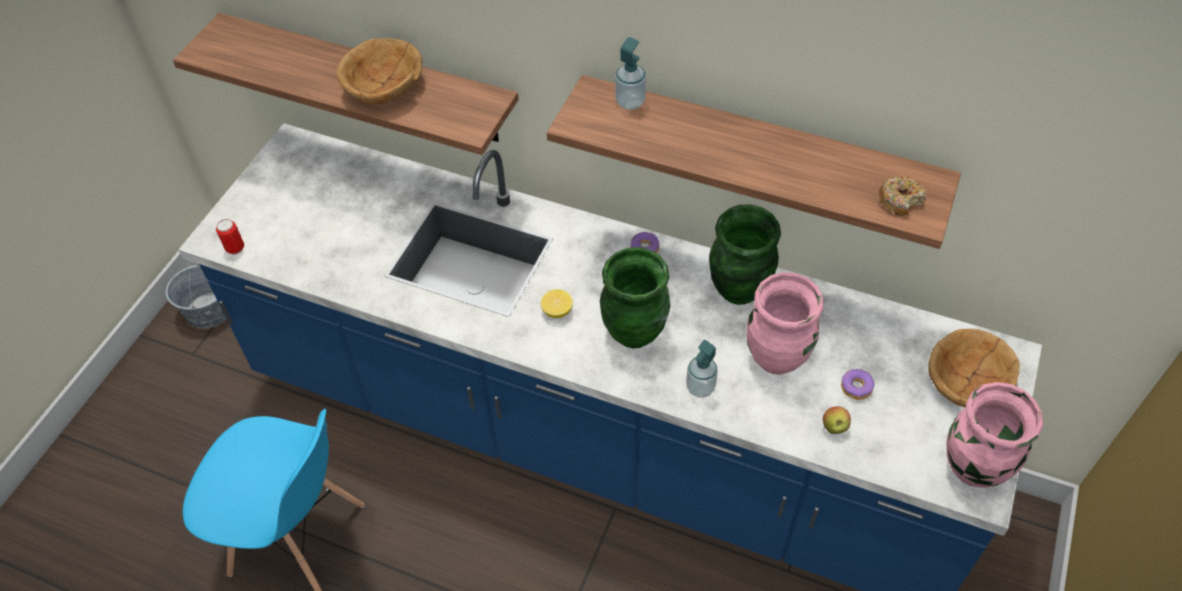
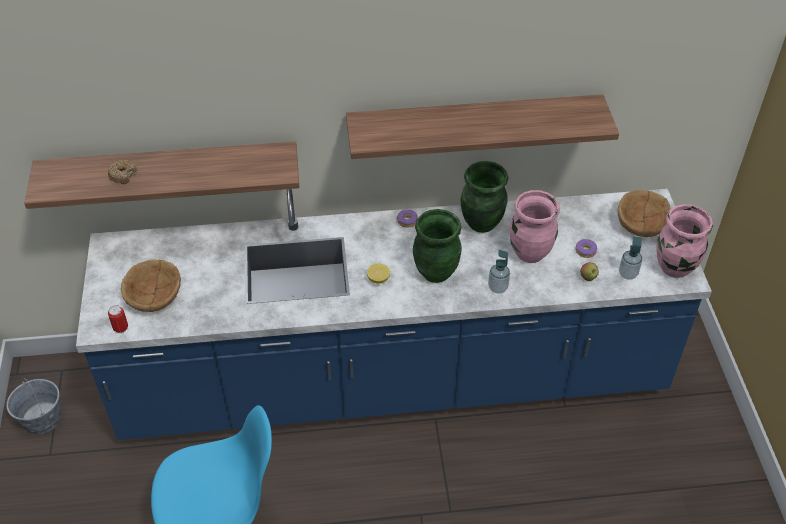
camera: 30 degrees left, 5 degrees down
brown bowl [336,38,422,104] -> brown bowl moved to [121,260,181,312]
soap dispenser [615,37,646,110] -> soap dispenser moved to [619,237,642,280]
donut [879,176,926,216] -> donut moved to [108,160,137,184]

